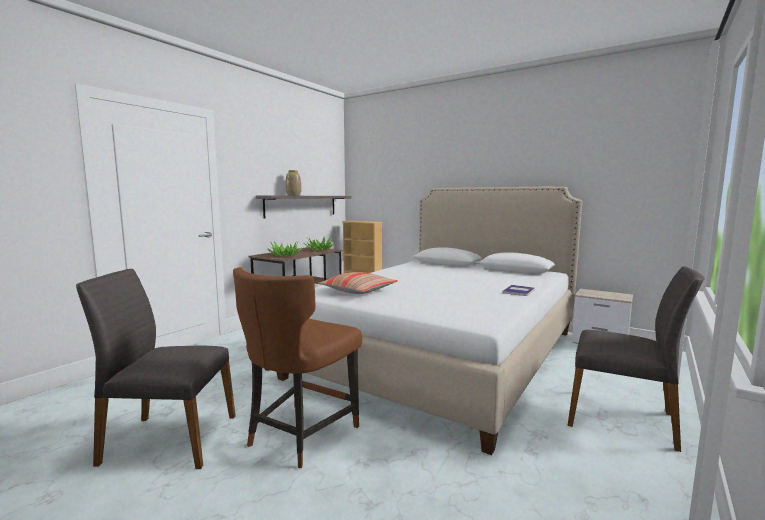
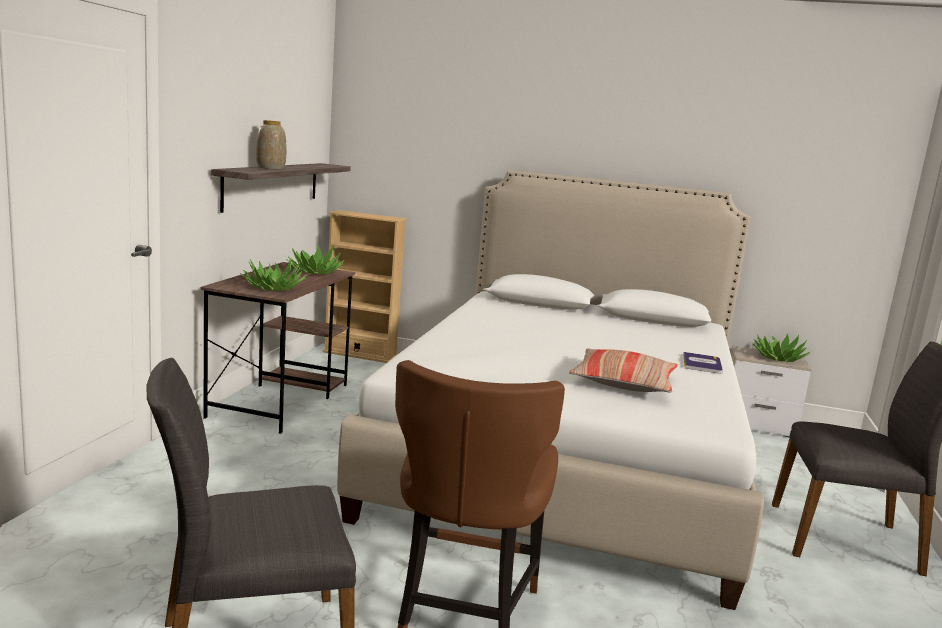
camera: 20 degrees left, 5 degrees up
pillow [318,272,397,294] -> pillow moved to [569,348,678,393]
none -> potted plant [751,334,812,362]

